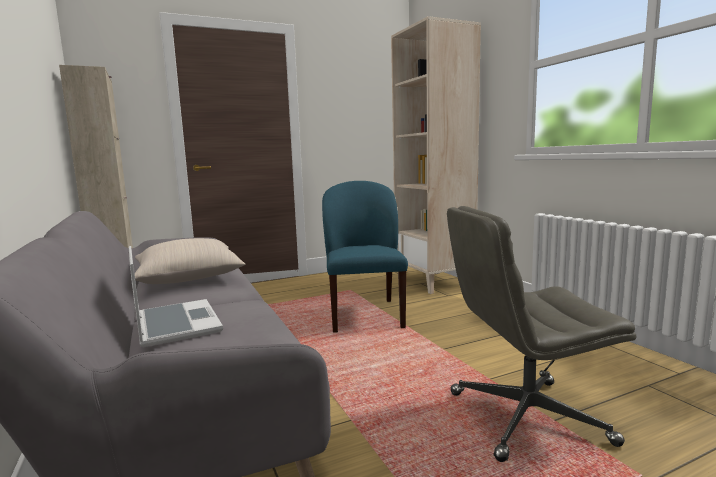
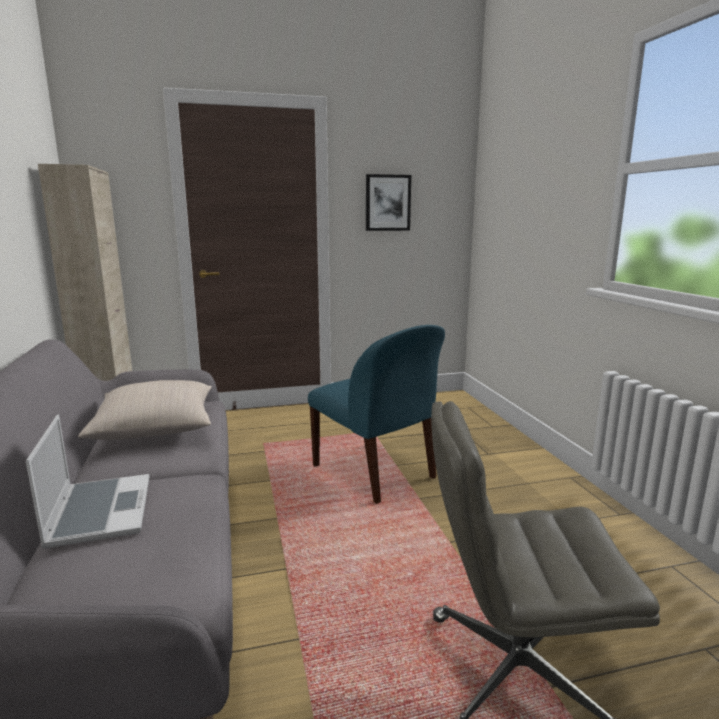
camera: 10 degrees right, 5 degrees up
blue chair [322,181,408,333] -> blue chair turned 135 degrees clockwise [308,325,445,504]
beige bookcase [391,16,481,294] -> none
none -> picture [366,174,411,231]

